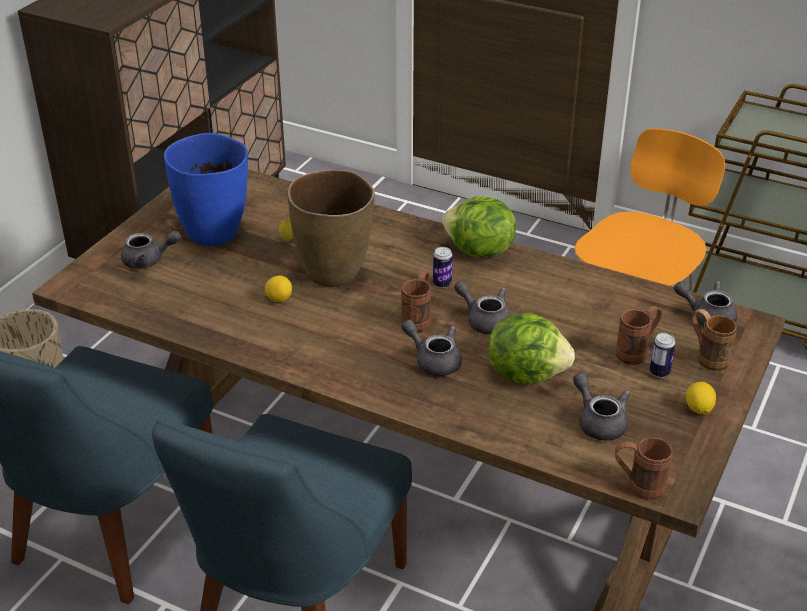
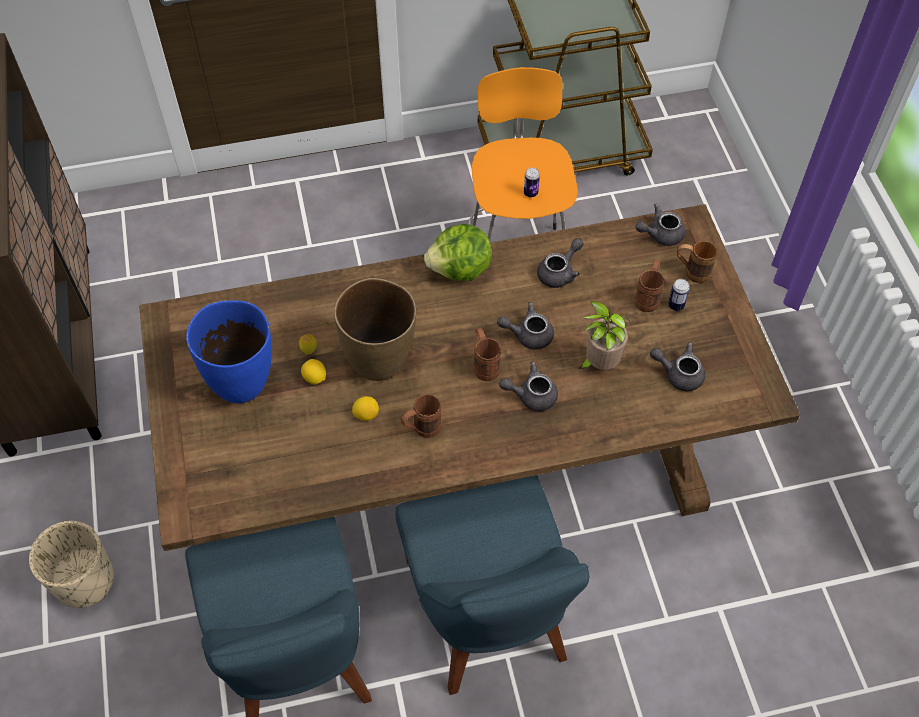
camera: 40 degrees left, 20 degrees up
grey teapot [121,231,181,269] -> grey teapot moved to [537,238,584,288]
can [433,247,453,288] -> can moved to [524,167,540,198]
lettuce [488,313,575,384] -> potted plant [578,301,631,370]
brown mug [615,438,673,501] -> brown mug moved to [401,394,442,438]
lemon [686,382,716,414] -> lemon moved to [301,359,326,385]

